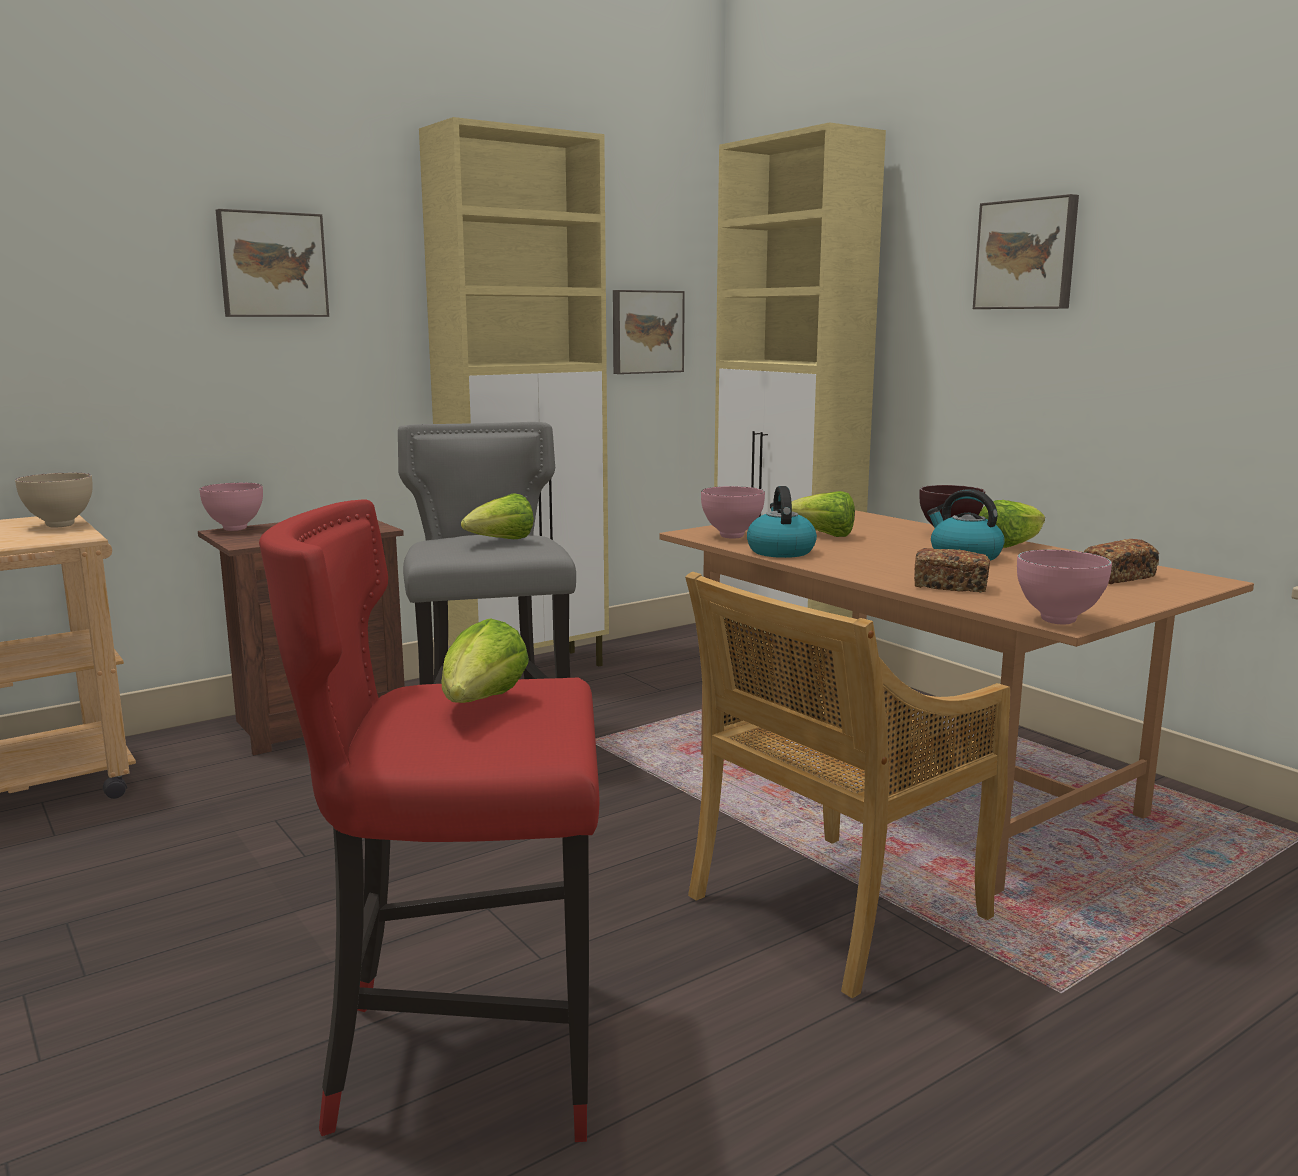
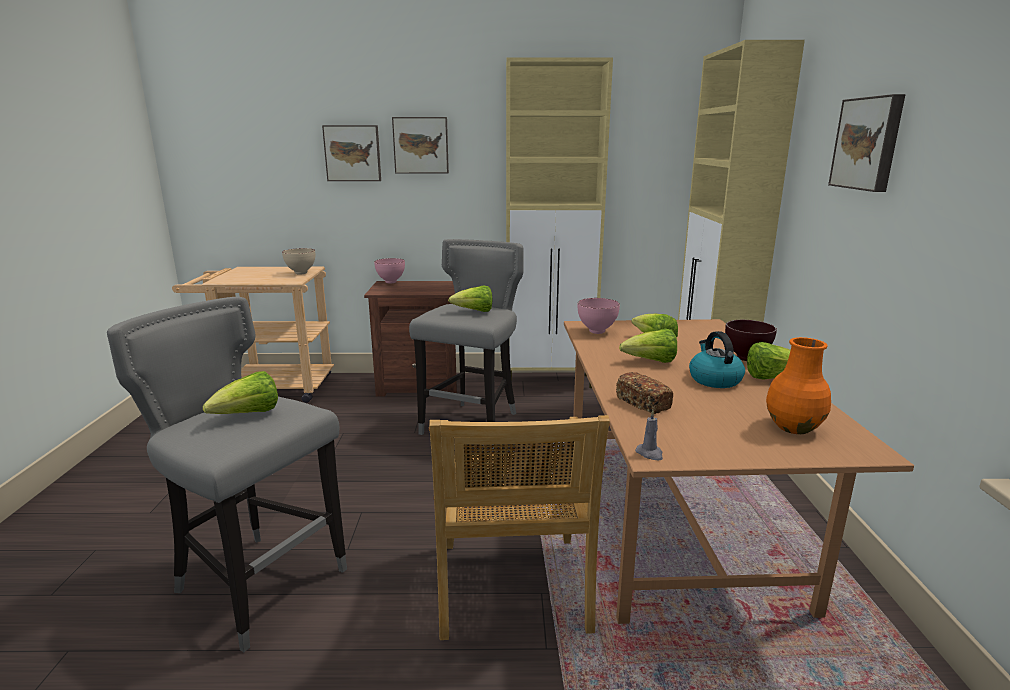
camera: 35 degrees right, 5 degrees up
red stool [259,499,599,1142] -> grey stool [107,297,347,652]
picture [613,290,685,374] -> picture moved to [322,125,381,181]
beige chair [685,572,1010,998] -> beige chair turned 90 degrees counterclockwise [429,415,610,640]
kettle [747,486,817,558] -> none
pink bowl [1017,550,1112,624] -> grey candle [635,410,663,461]
bread [1084,539,1159,584] -> orange vase [766,337,831,434]
none -> lettuce [619,329,677,363]

